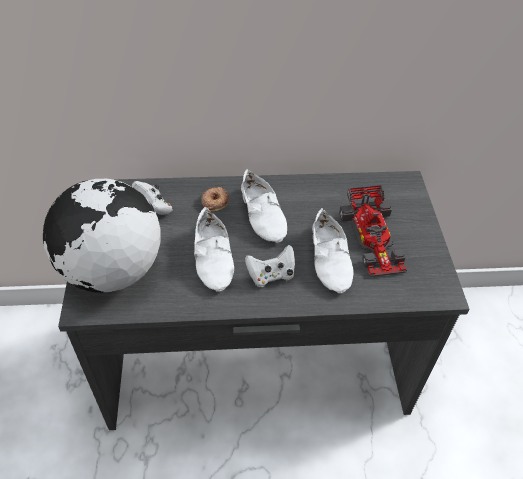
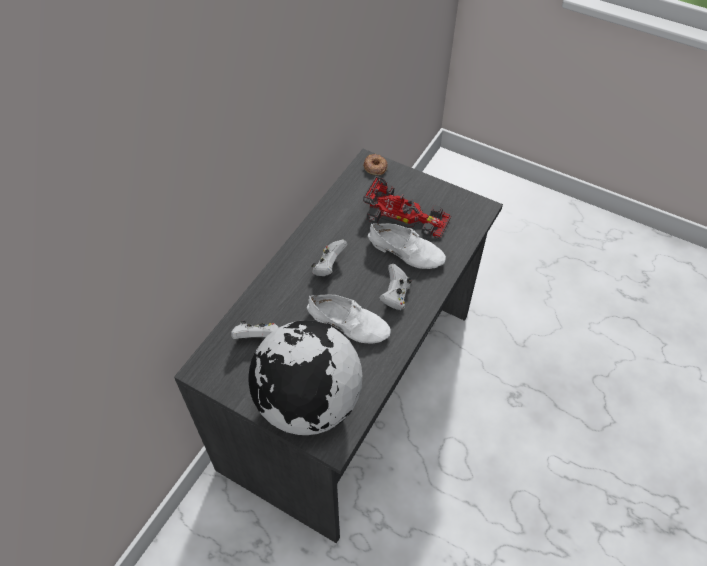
camera: 55 degrees left, 5 degrees up
donut [201,187,229,211] -> donut moved to [363,154,388,175]
white shoe [241,169,287,243] -> white game controller [311,239,348,276]

